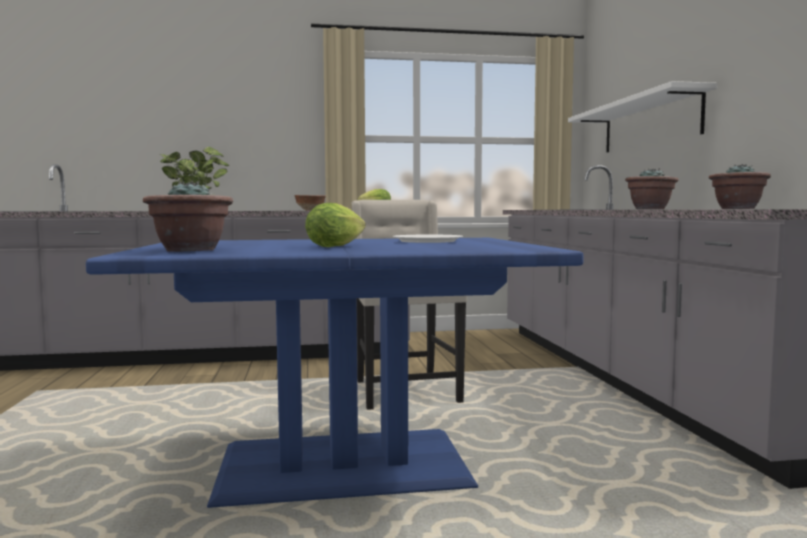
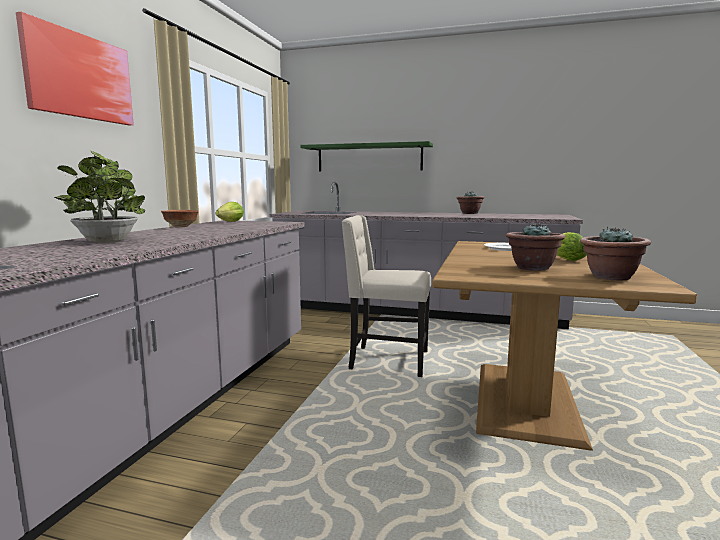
camera: 65 degrees left, 5 degrees up
blue dining table [86,238,584,508] -> brown dining table [432,241,697,451]
white shelf [568,81,717,153] -> green shelf [300,141,433,172]
potted plant [625,168,679,209] -> potted plant moved to [506,223,566,271]
none -> picture [16,12,134,125]

